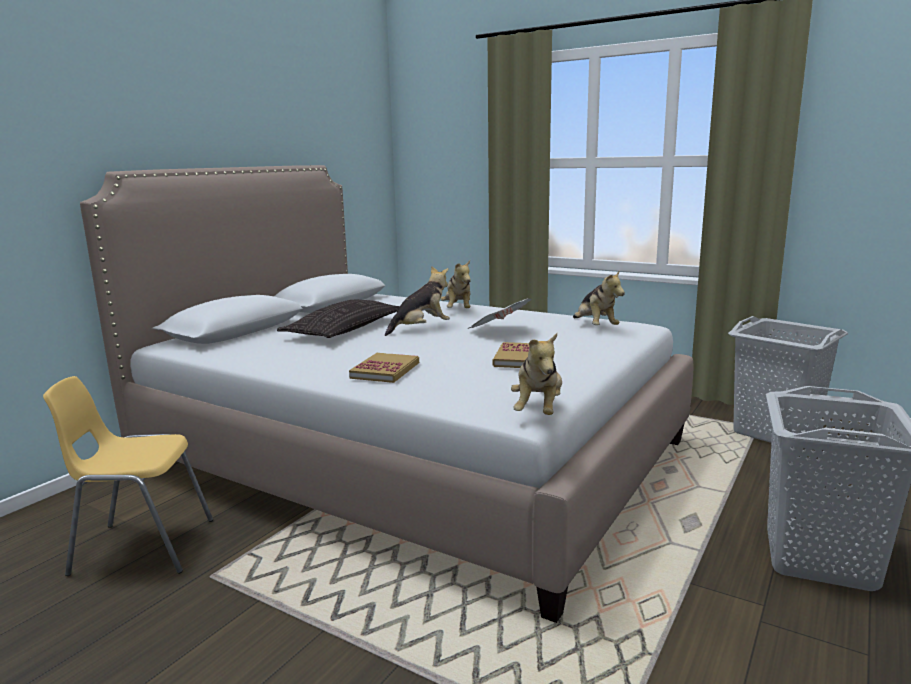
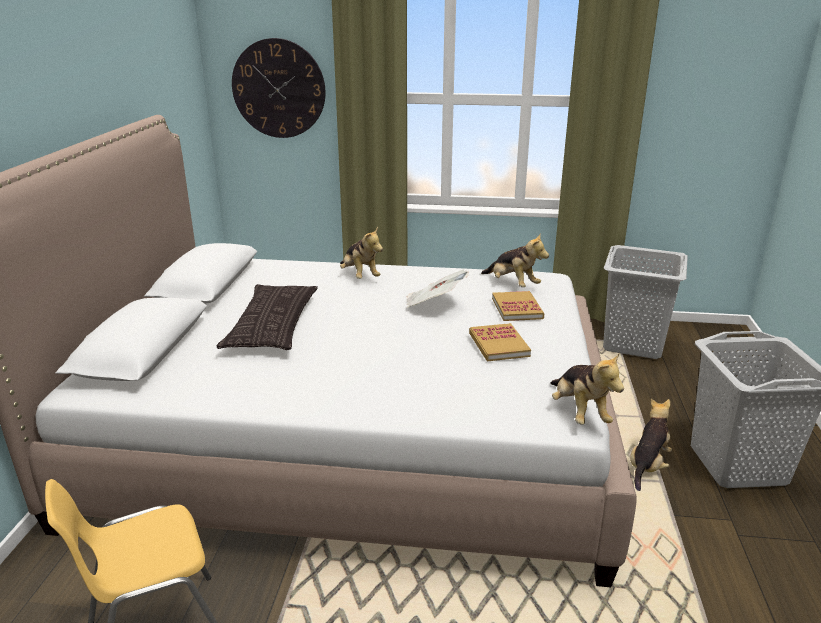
camera: 25 degrees left, 10 degrees up
book [349,353,419,383] -> book moved to [492,291,544,321]
plush toy [385,266,450,336] -> plush toy moved to [630,399,672,491]
none -> wall clock [232,38,326,138]

